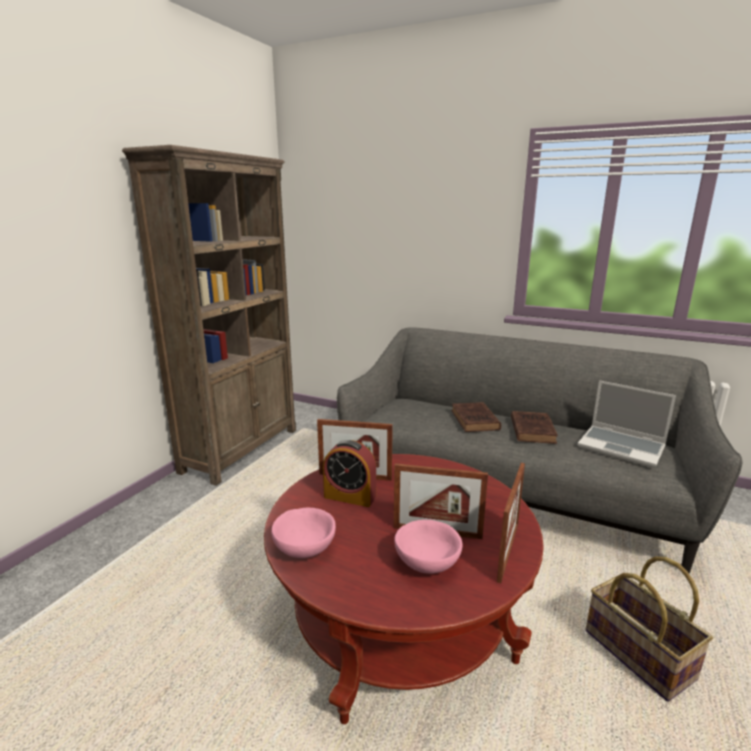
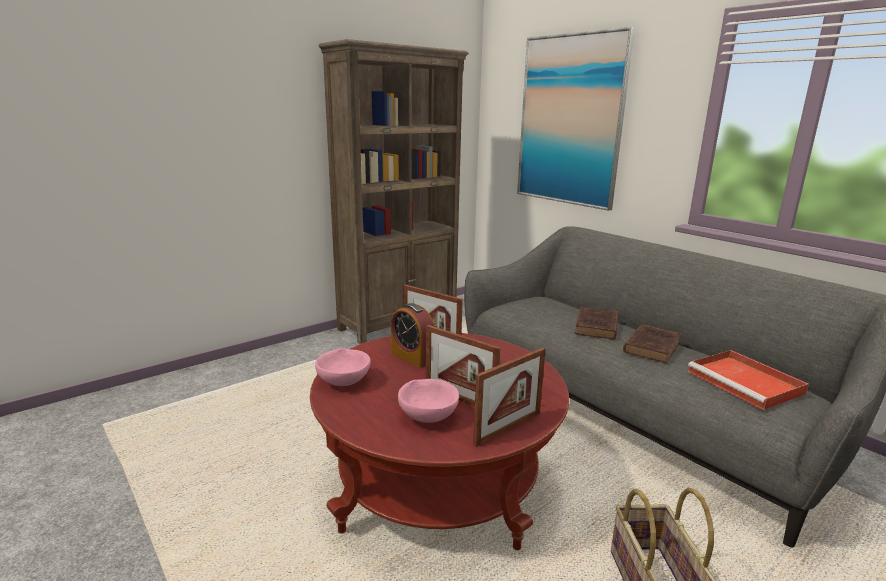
camera: 25 degrees right, 0 degrees up
laptop [577,380,676,468] -> red tray [688,350,809,410]
none -> picture [517,27,635,211]

